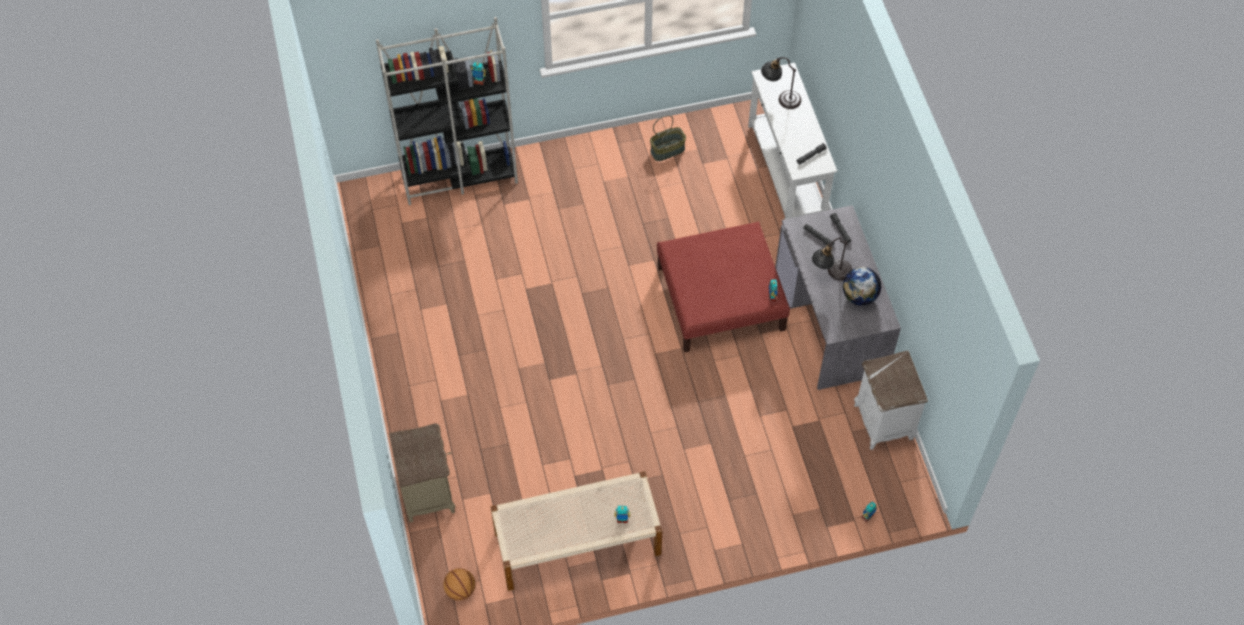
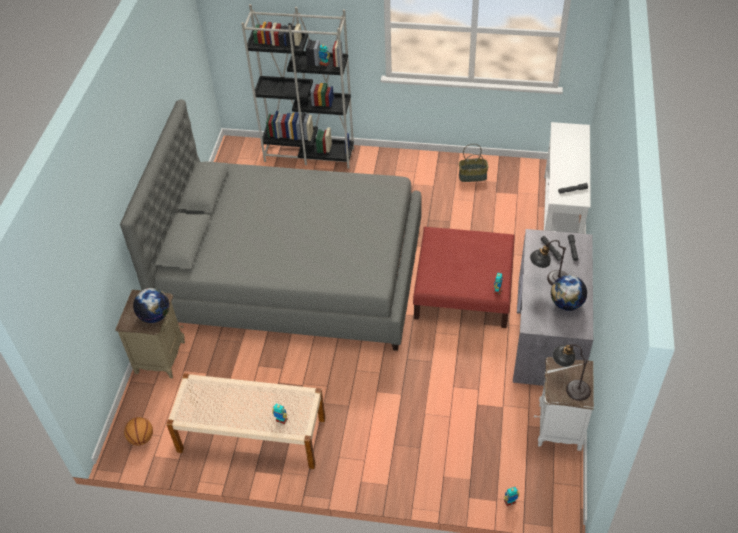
camera: 25 degrees right, 10 degrees down
grey table lamp [761,57,801,109] -> grey table lamp moved to [552,344,591,401]
none -> grey bed [120,99,422,351]
none -> globe [133,288,169,323]

